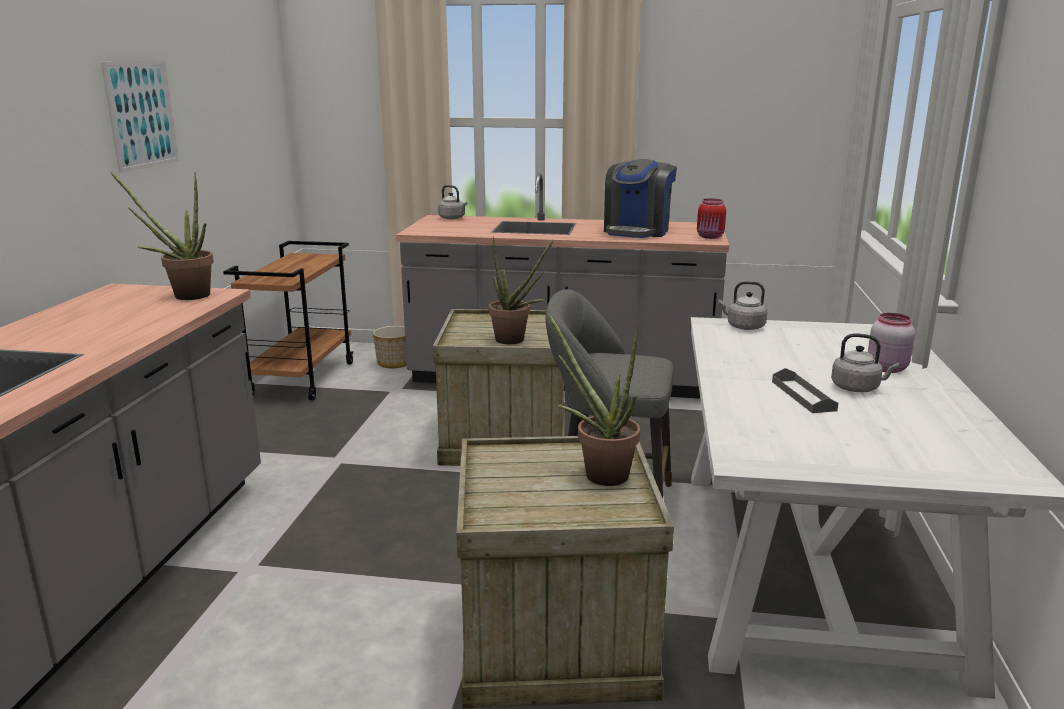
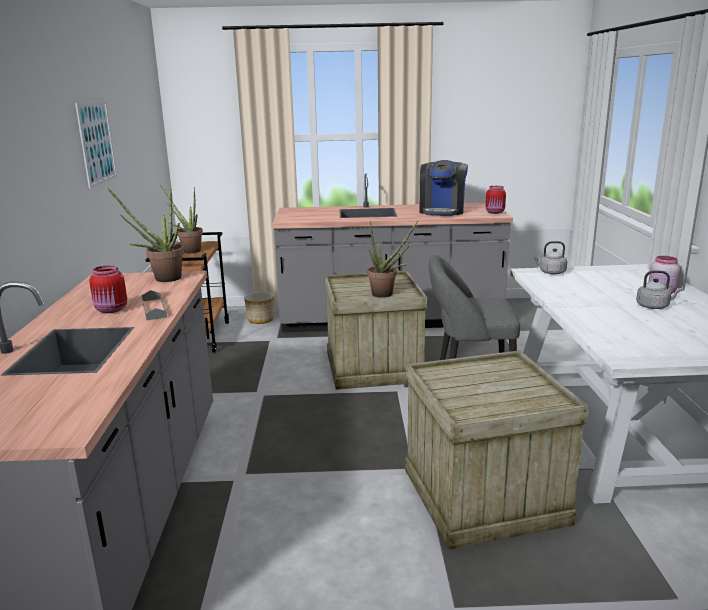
camera: 10 degrees left, 0 degrees up
grey kettle [438,185,468,219] -> none
potted plant [546,311,640,486] -> potted plant moved to [160,185,203,253]
grey tray [772,368,838,413] -> grey tray moved to [141,290,167,320]
none -> red jar [89,265,127,313]

